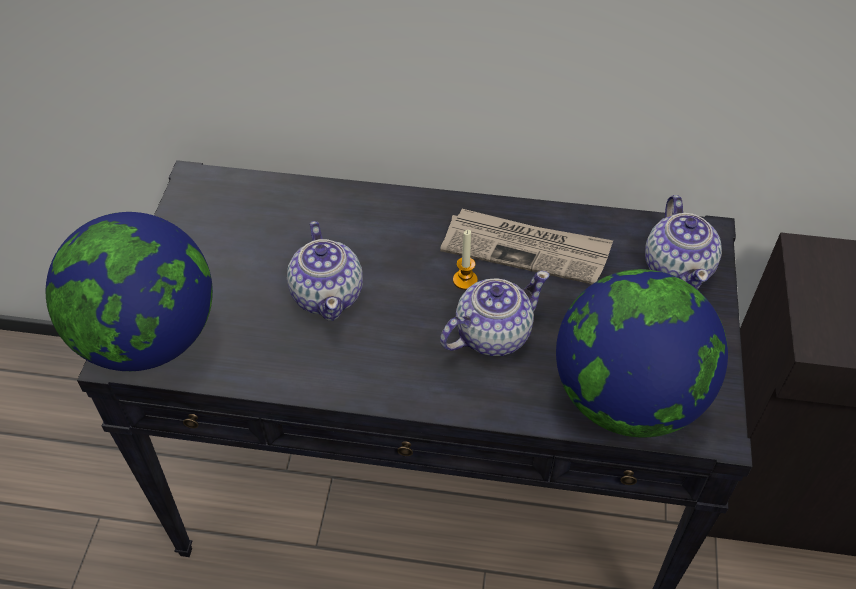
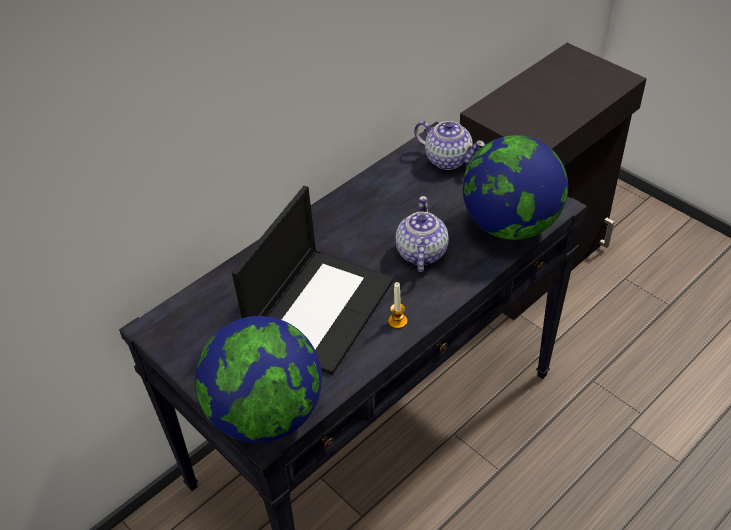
camera: 50 degrees left, 5 degrees down
teapot [287,221,363,321] -> laptop [232,186,394,375]
newspaper [440,209,613,284] -> none
candle [453,230,478,290] -> candle moved to [388,282,407,329]

